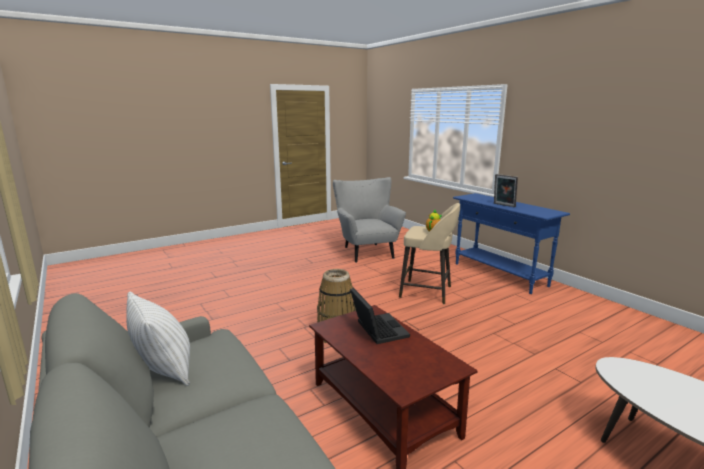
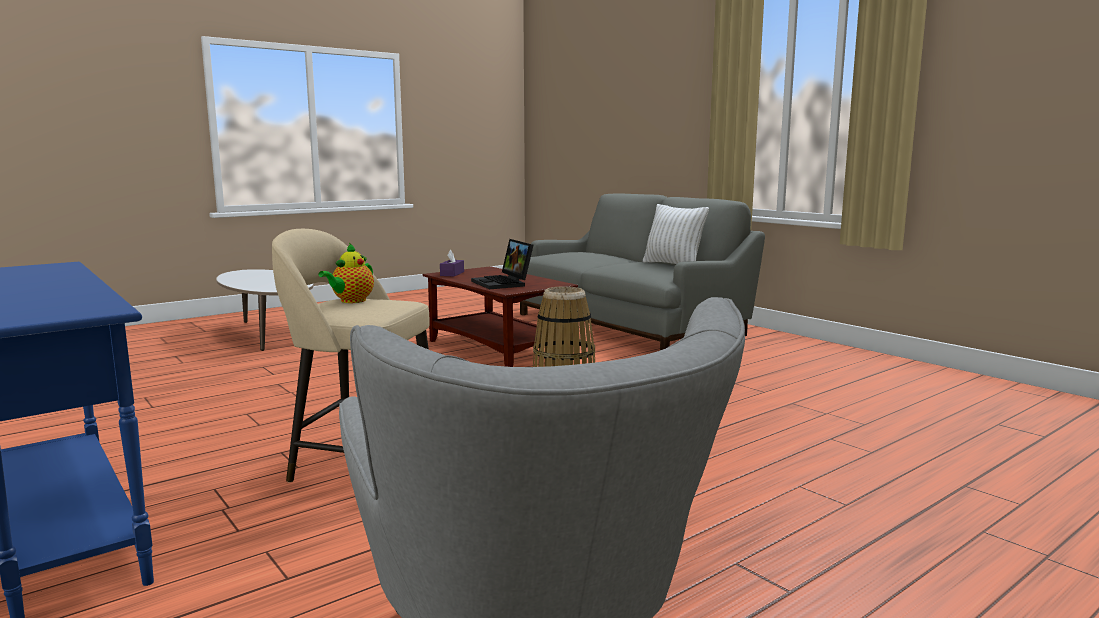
camera: 175 degrees right, 5 degrees down
picture frame [494,174,518,207] -> none
none -> purple tissue box [440,250,464,277]

